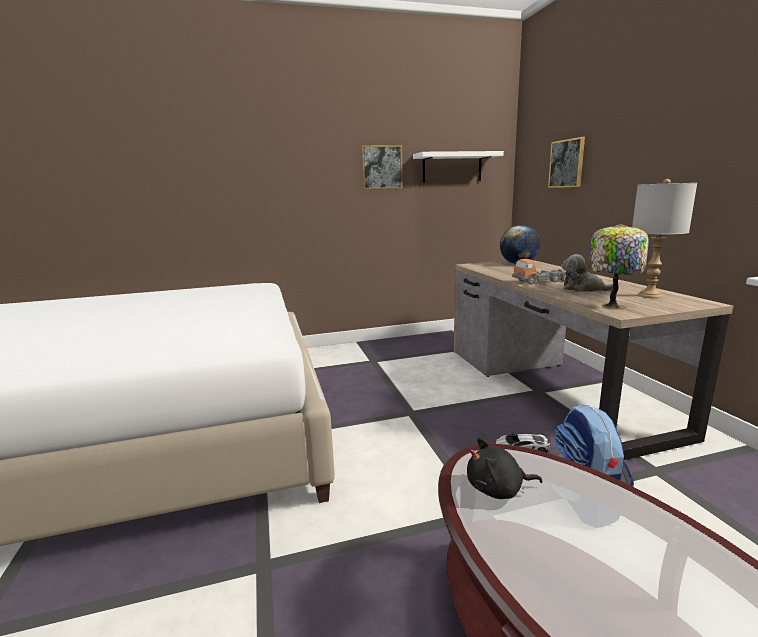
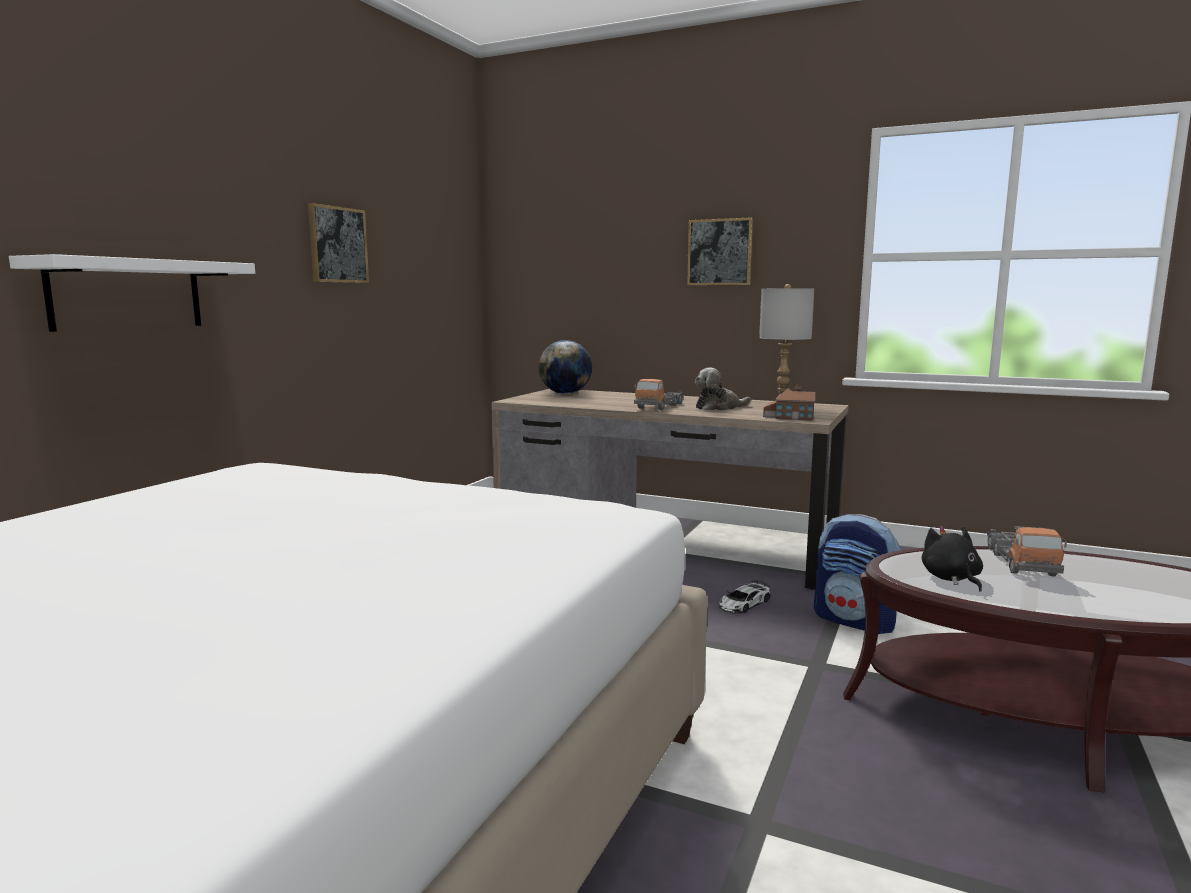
camera: 50 degrees left, 5 degrees down
white shelf [413,151,504,183] -> white shelf moved to [9,254,255,332]
black plush toy [467,438,543,499] -> black plush toy turned 135 degrees clockwise [922,526,983,592]
picture [548,137,585,188] -> picture moved to [687,217,753,285]
table lamp [589,224,649,310] -> toy house [763,385,816,421]
none -> toy truck [987,526,1067,577]

